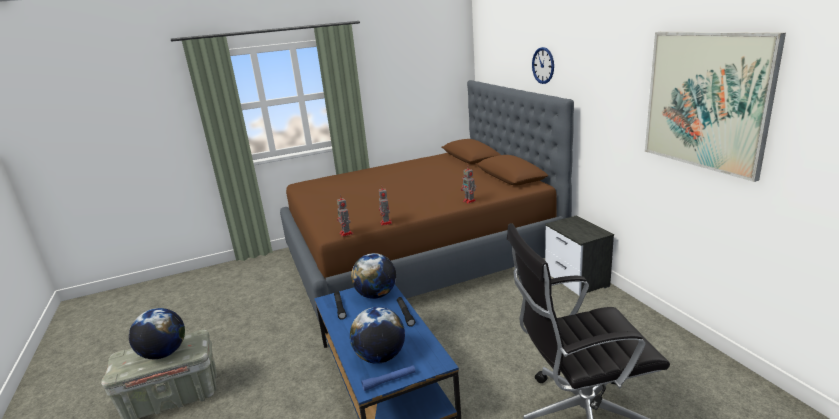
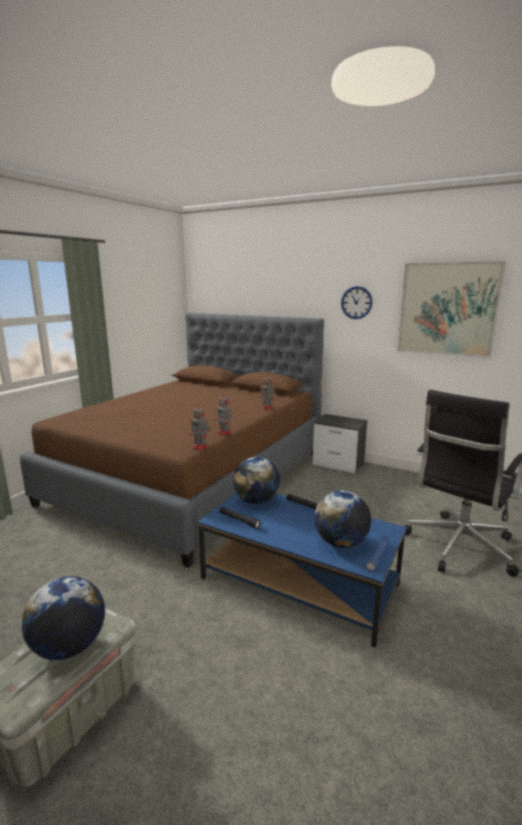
camera: 40 degrees left, 5 degrees down
wall clock [532,47,554,84] -> wall clock moved to [341,286,372,319]

